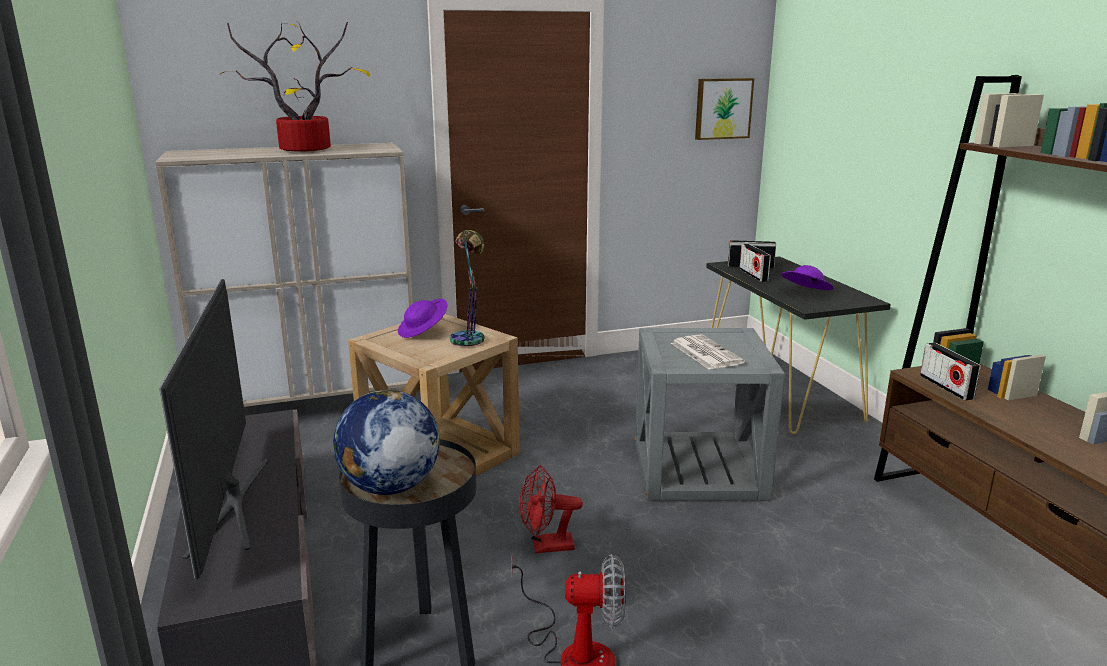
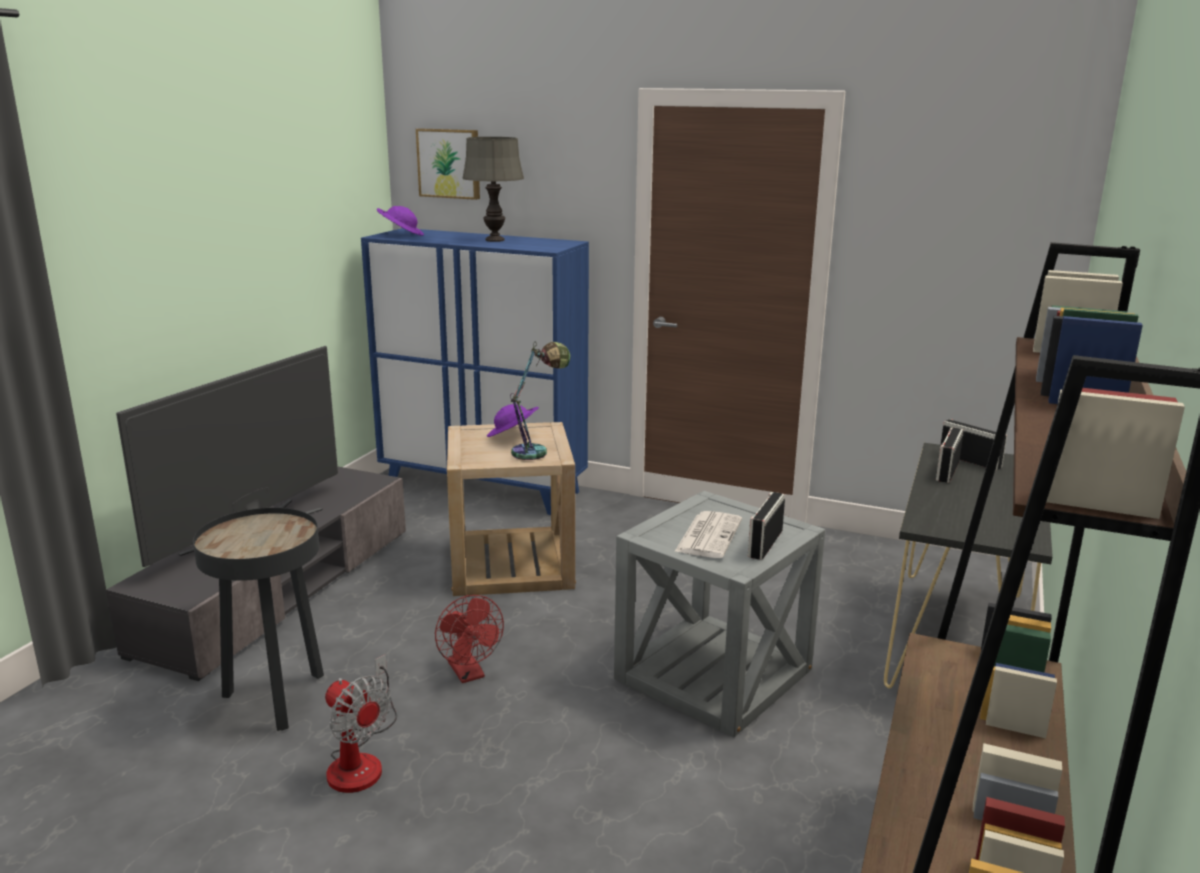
camera: 40 degrees right, 0 degrees up
beige cabinet [155,143,413,407] -> blue cabinet [361,228,589,515]
potted plant [221,21,370,152] -> grey table lamp [462,137,524,242]
globe [333,390,440,495] -> none
red fan [520,465,583,554] -> red fan turned 150 degrees counterclockwise [435,595,504,683]
picture [695,78,754,140] -> picture moved to [416,128,480,200]
purple hat [781,265,834,290] -> purple hat moved to [377,206,424,236]
radio [920,343,981,400] -> radio moved to [748,492,785,560]

